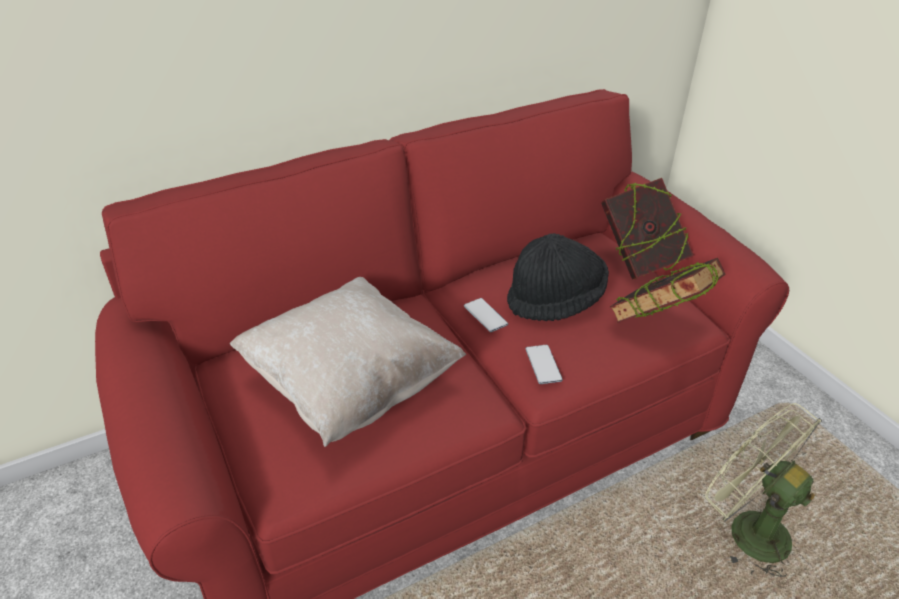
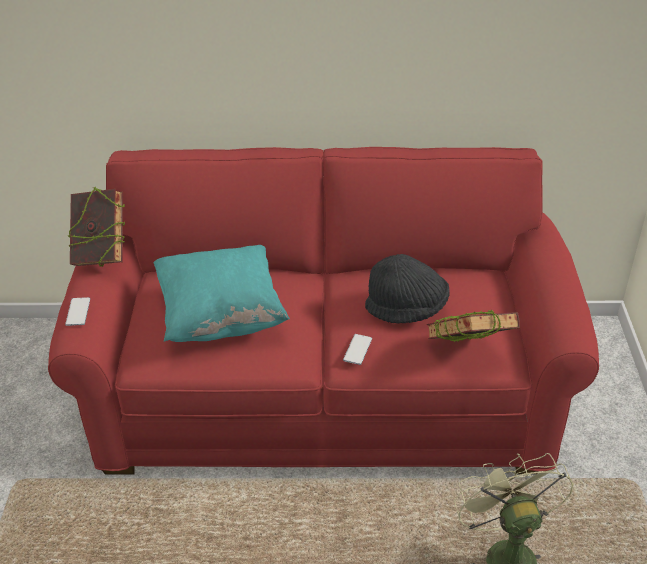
camera: 30 degrees right, 0 degrees up
beige pillow [230,277,466,447] -> turquoise pillow [154,245,290,342]
phone [464,298,508,332] -> phone moved to [65,297,90,326]
book [601,178,694,280] -> book moved to [68,187,125,267]

